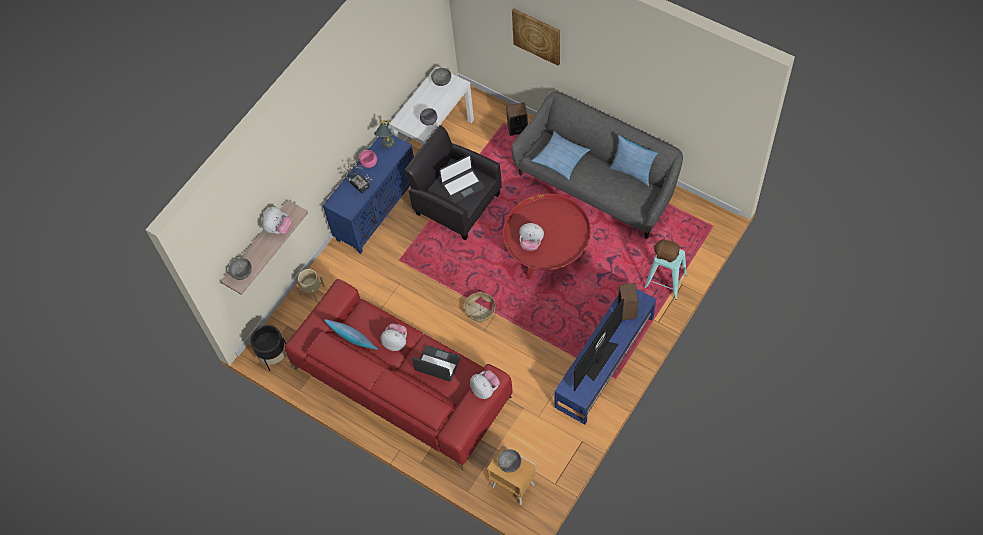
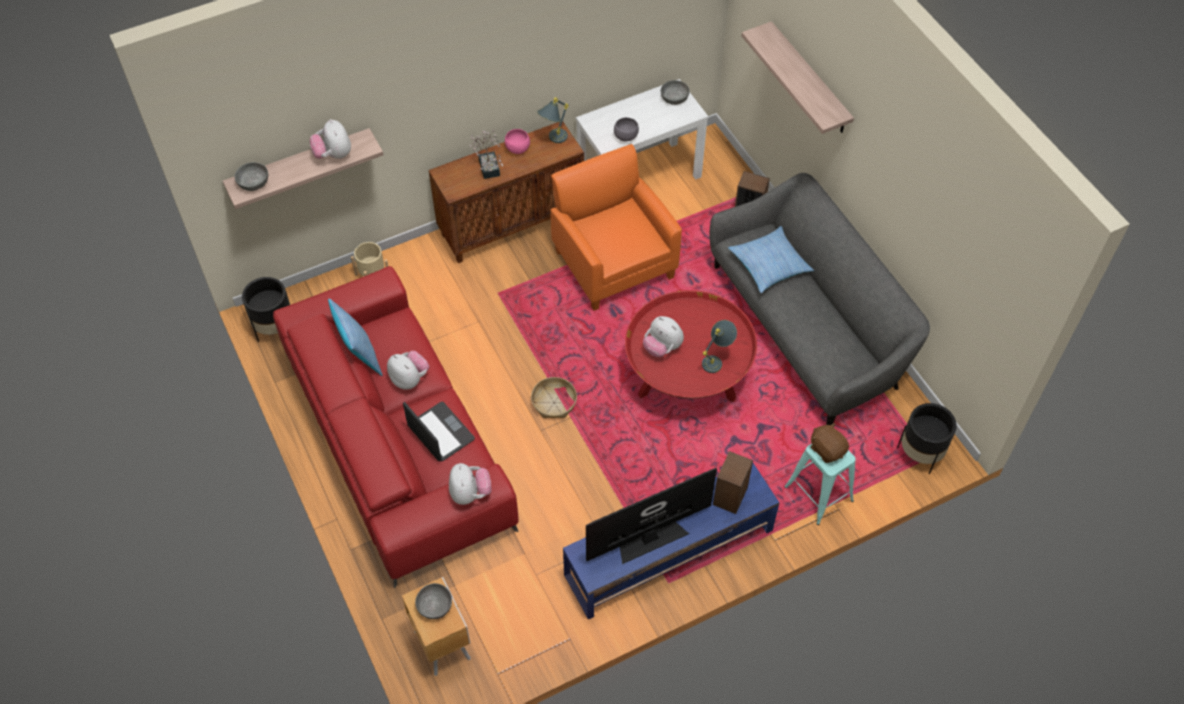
camera: 25 degrees right, 5 degrees down
plush toy [262,207,292,234] -> plush toy turned 105 degrees clockwise [310,119,351,159]
blue cabinet [323,135,414,254] -> brown cabinet [429,121,584,263]
black armchair [404,125,502,240] -> orange armchair [550,144,682,311]
laptop [439,154,485,203] -> none
picture [512,8,560,66] -> shelf [741,21,854,134]
pillow [610,135,658,186] -> none
none -> grey table lamp [702,320,737,373]
none -> black planter [897,403,957,474]

